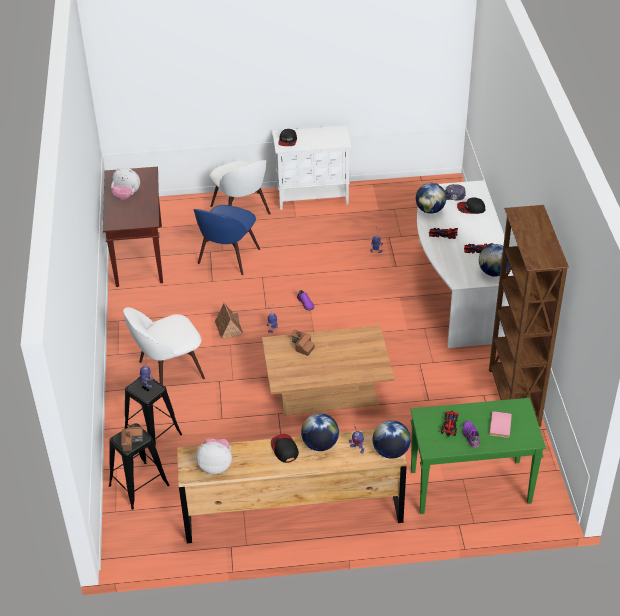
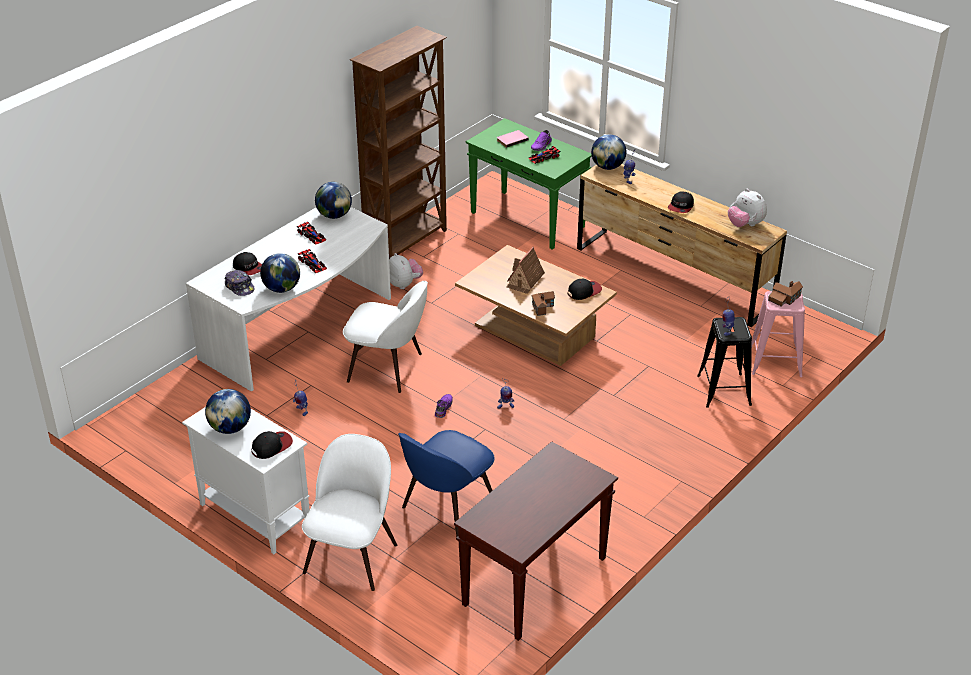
camera: 135 degrees left, 5 degrees down
black stool [109,423,169,510] -> pink stool [752,291,805,377]
plush toy [111,168,140,200] -> plush toy moved to [389,253,423,289]
white chair [123,307,205,385] -> white chair moved to [343,281,428,393]
blue chair [193,205,260,275] -> blue chair turned 150 degrees clockwise [398,430,495,537]
toy house [215,302,243,339] -> toy house moved to [507,247,545,294]
globe [301,413,339,451] -> globe moved to [205,389,251,434]
none -> cap [568,279,602,300]

